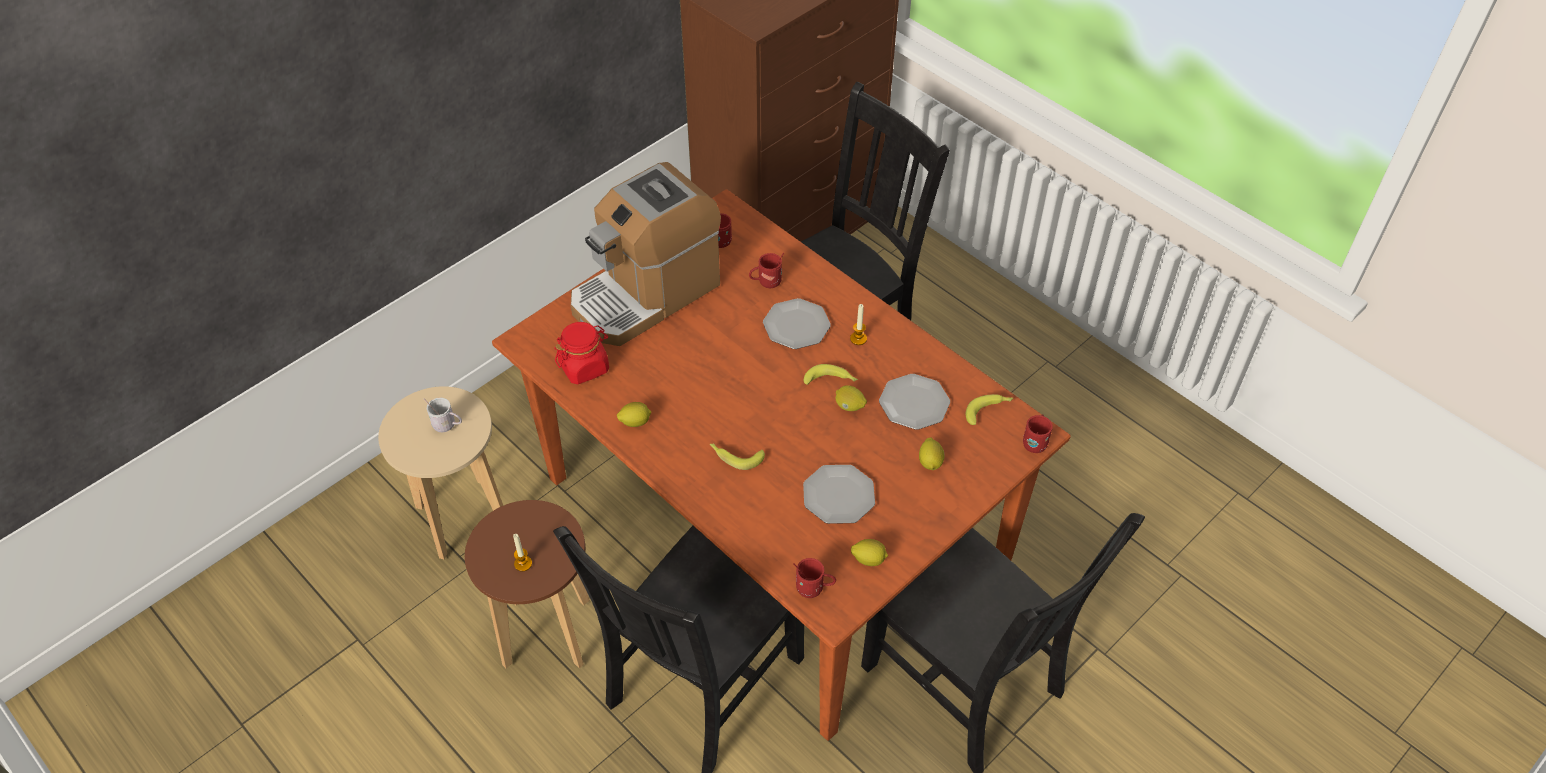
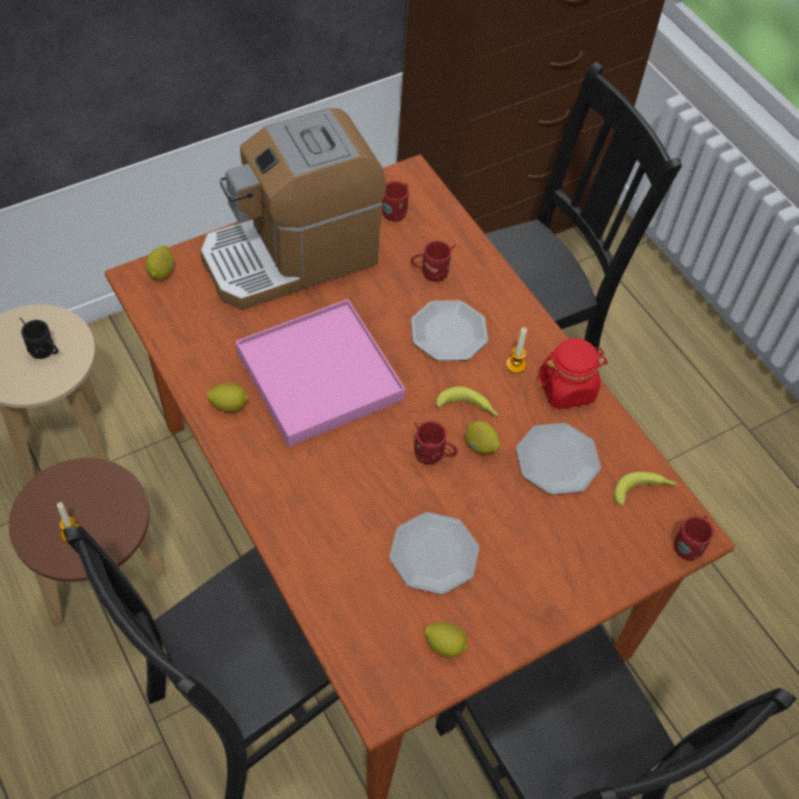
camera: 10 degrees right, 5 degrees up
white mug [424,398,462,432] -> black mug [20,318,58,359]
red jar [554,322,609,384] -> red jar moved to [539,338,608,409]
banana [710,444,765,470] -> none
red mug [793,558,836,598] -> red mug moved to [414,421,457,465]
lemon [919,438,945,470] -> lemon moved to [145,246,174,280]
none -> pink tray [236,299,405,447]

